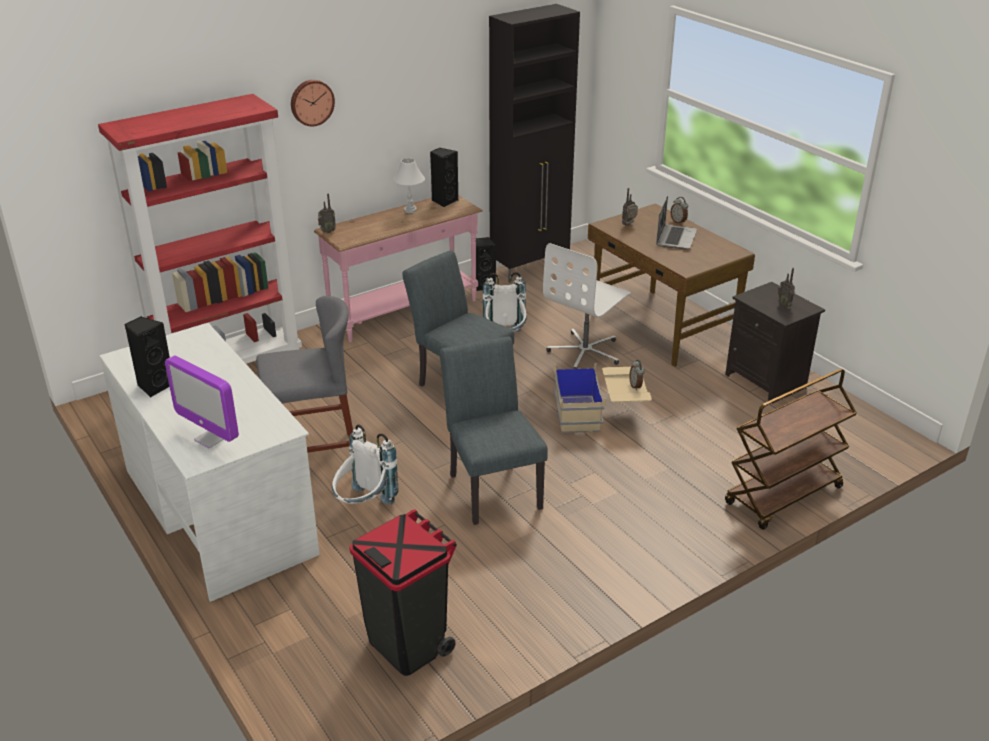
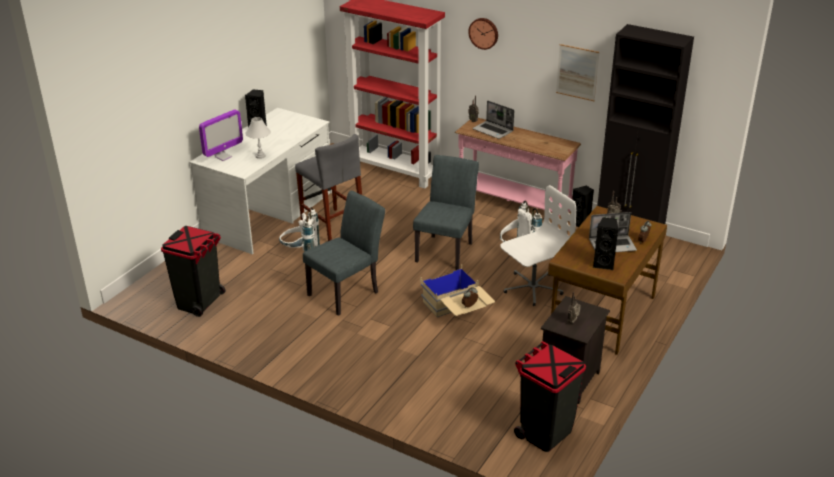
camera: 65 degrees right, 0 degrees up
monitor [165,355,239,449] -> monitor turned 150 degrees counterclockwise [199,110,243,161]
white table lamp [393,158,425,213] -> white table lamp moved to [245,117,271,159]
black speaker [430,148,458,207] -> black speaker moved to [593,217,619,270]
white office chair [543,243,631,369] -> white office chair turned 135 degrees clockwise [500,185,576,306]
brown cart [725,368,857,530] -> none
none -> laptop [472,101,514,139]
none -> black trash can [514,341,586,452]
none -> picture [556,44,600,101]

